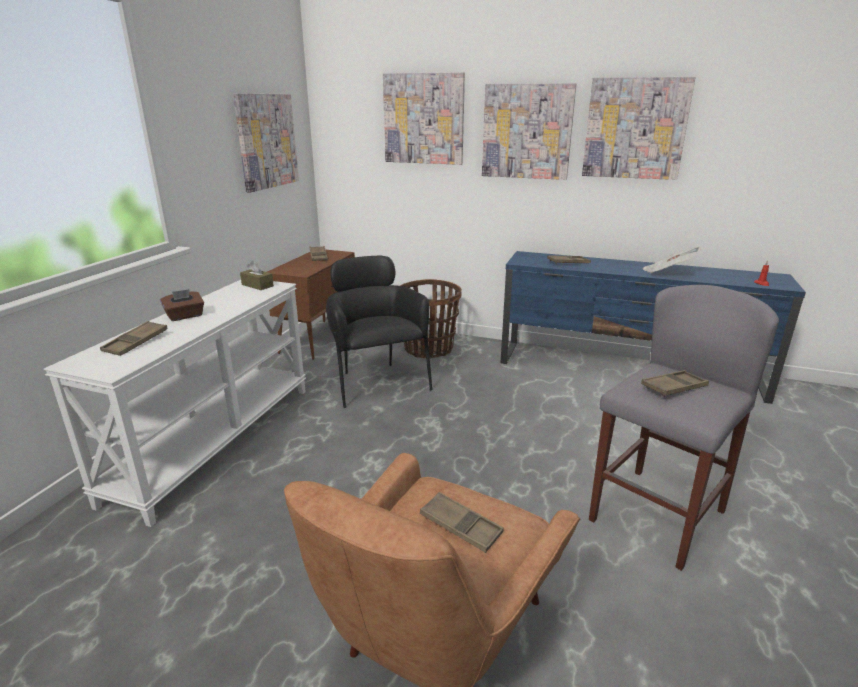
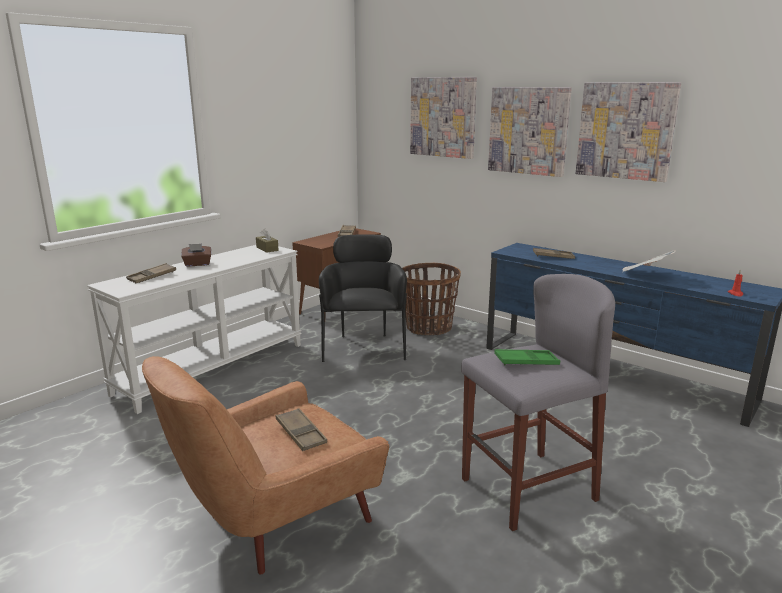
camera: 20 degrees right, 5 degrees down
picture [233,93,299,193] -> none
brown tray [641,370,709,397] -> green tray [494,349,560,365]

